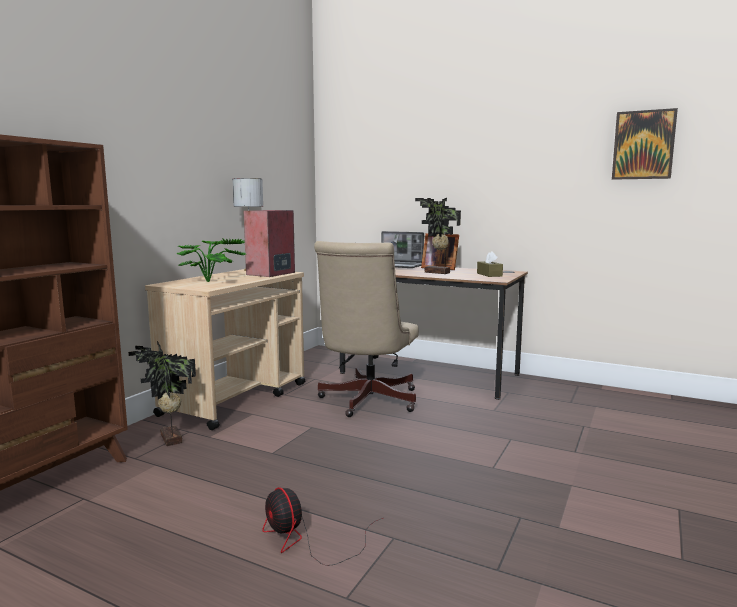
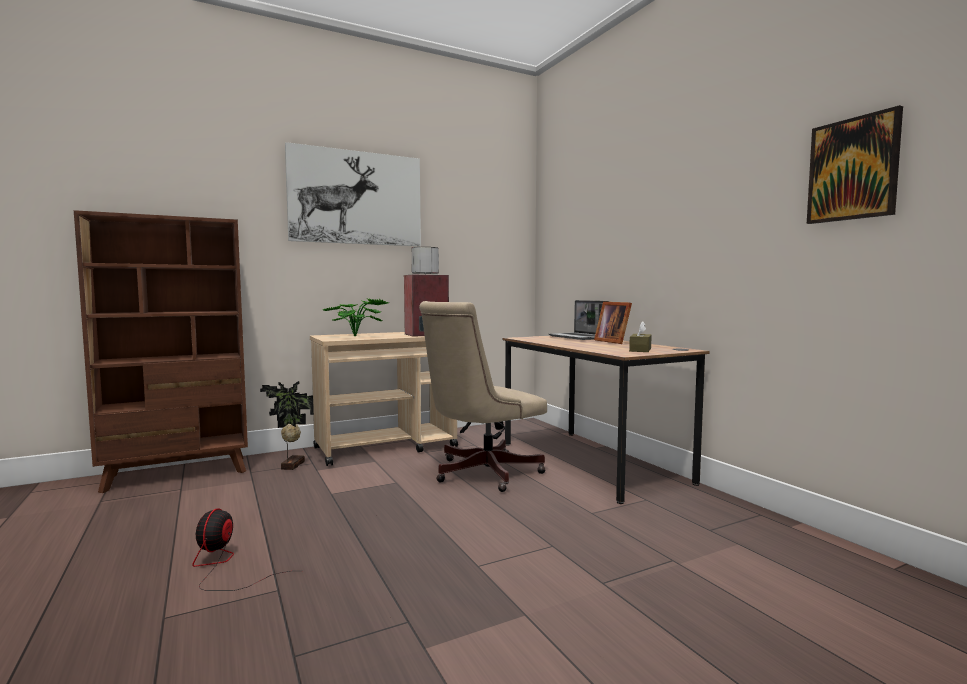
camera: 35 degrees right, 5 degrees down
potted plant [415,198,461,274] -> none
none -> picture [285,142,421,246]

